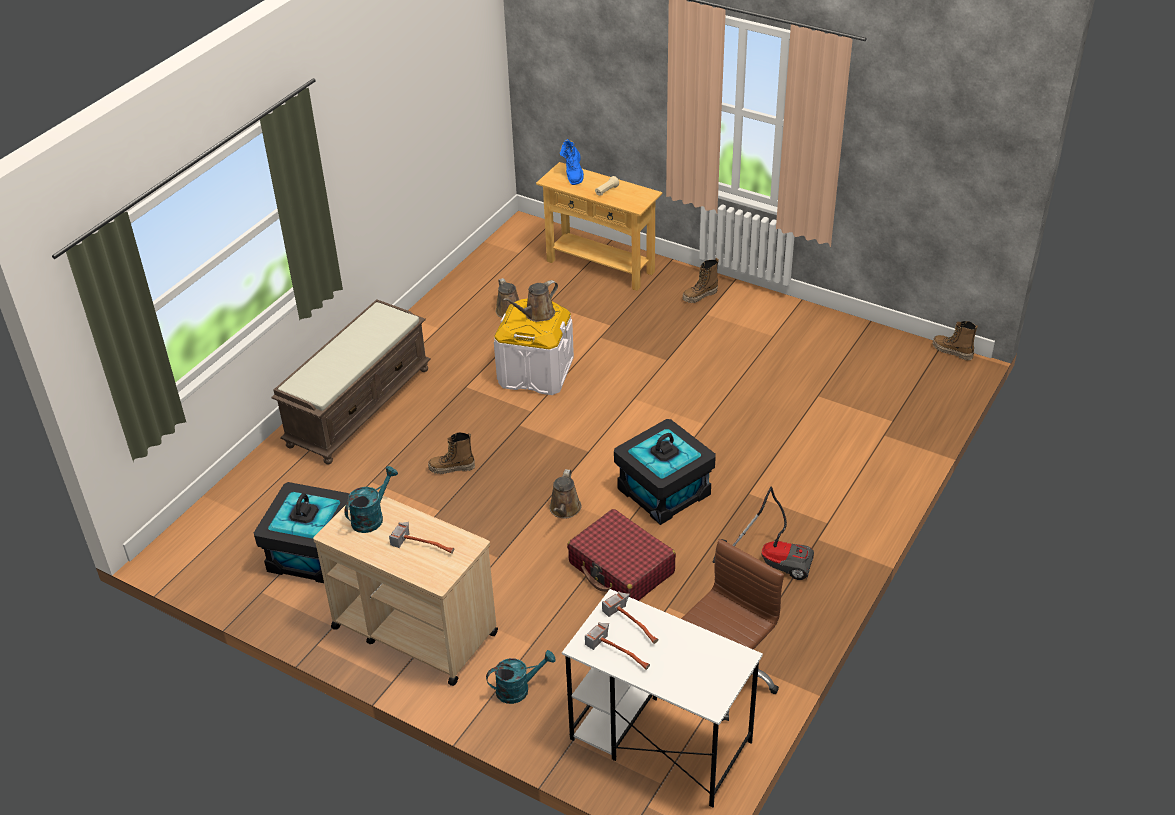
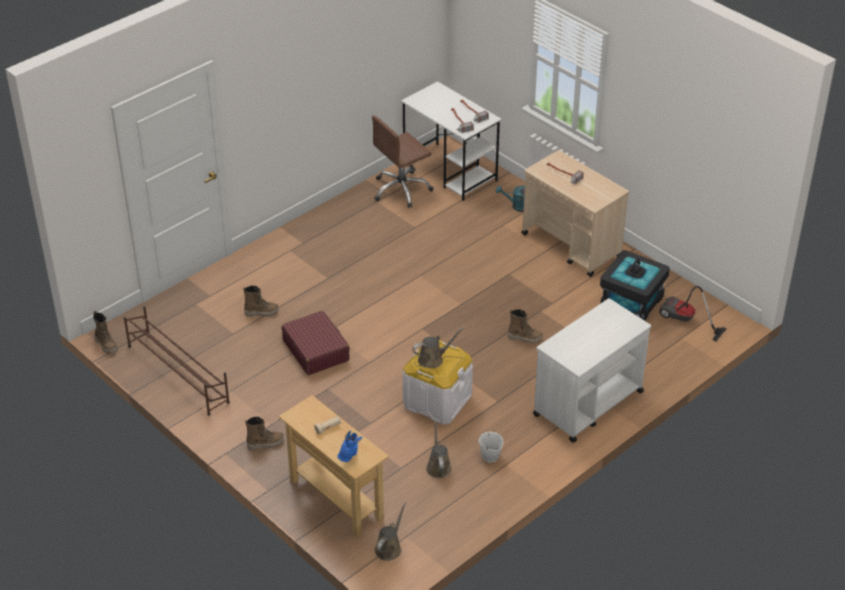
camera: 165 degrees left, 0 degrees up
brown bench [271,299,431,464] -> white cart [533,298,651,443]
turquoise watering can [345,466,398,533] -> none
brown watering can [549,469,581,518] -> brown watering can moved to [375,502,406,561]
red suitcase [567,509,676,601] -> red suitcase moved to [282,311,350,375]
black storage box [614,419,716,525] -> none
vacuum cleaner [712,487,814,580] -> vacuum cleaner moved to [659,286,727,341]
none -> brown shoe rack [124,306,230,416]
none -> boot [243,285,279,317]
none -> white bucket [479,430,503,462]

